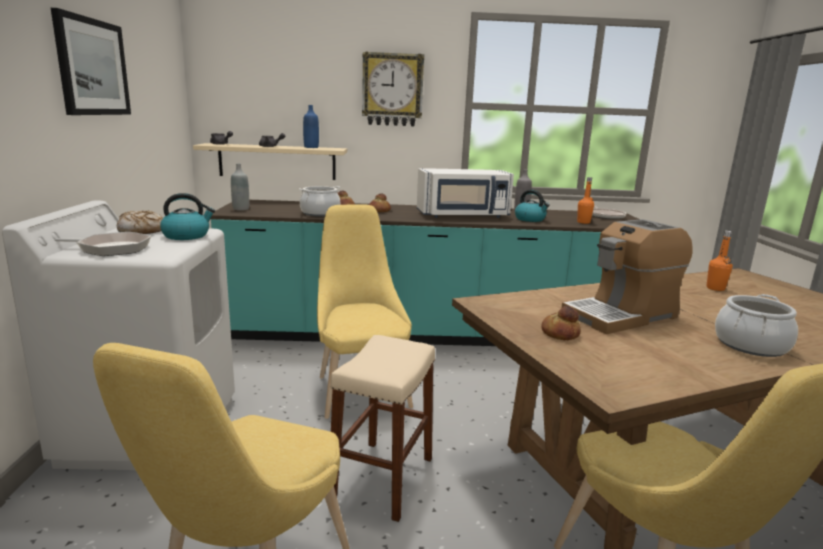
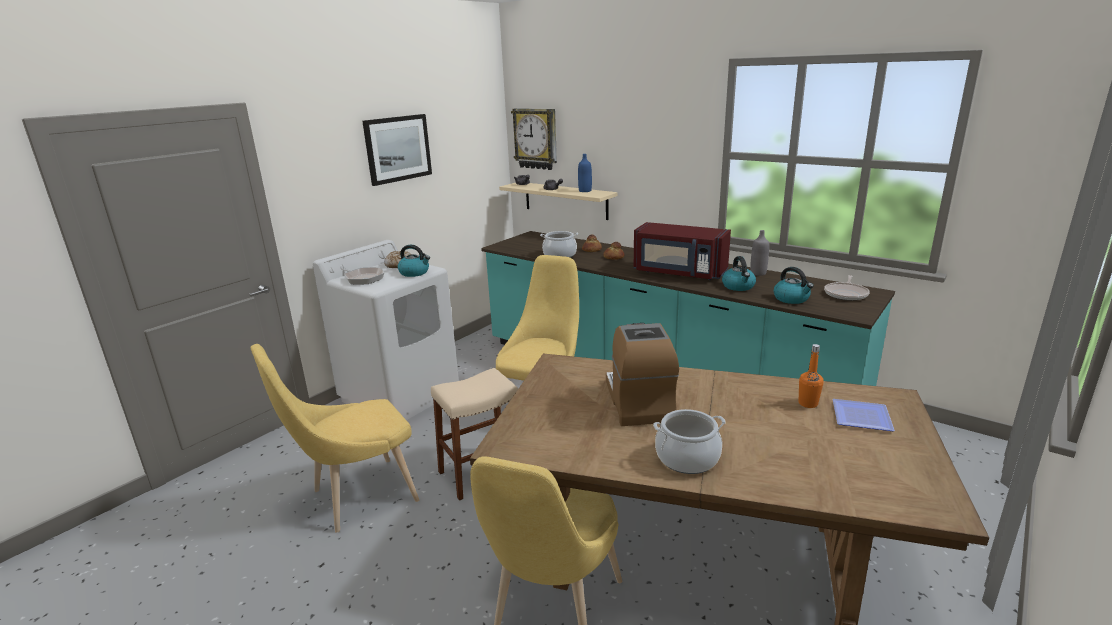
camera: 40 degrees right, 5 degrees up
grey bottle [231,163,249,211] -> none
wall clock [362,51,424,126] -> wall clock moved to [511,108,557,170]
white microwave [417,168,514,218] -> red microwave [633,222,731,280]
bread [541,306,581,340] -> none
coffee machine [562,219,693,334] -> coffee machine turned 75 degrees clockwise [606,323,679,426]
orange bottle [577,177,594,224] -> kettle [774,267,813,304]
none -> plate [833,399,895,431]

